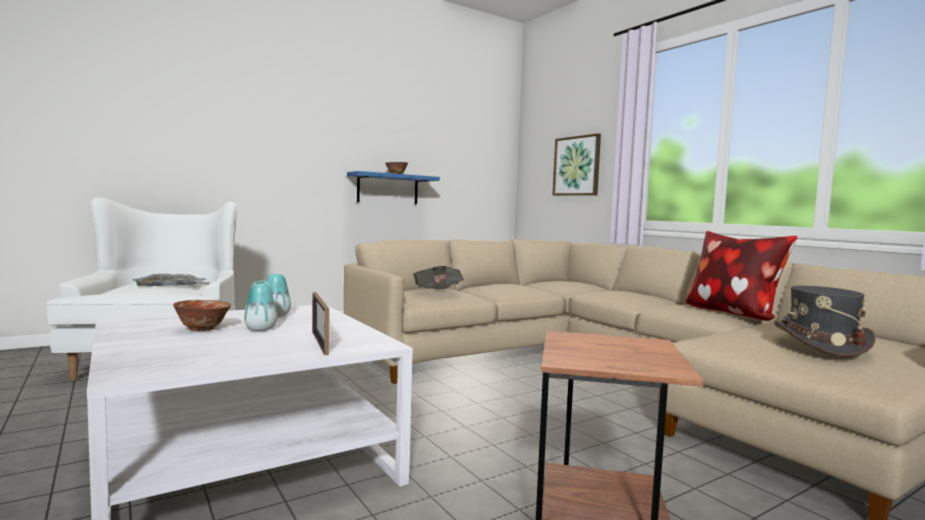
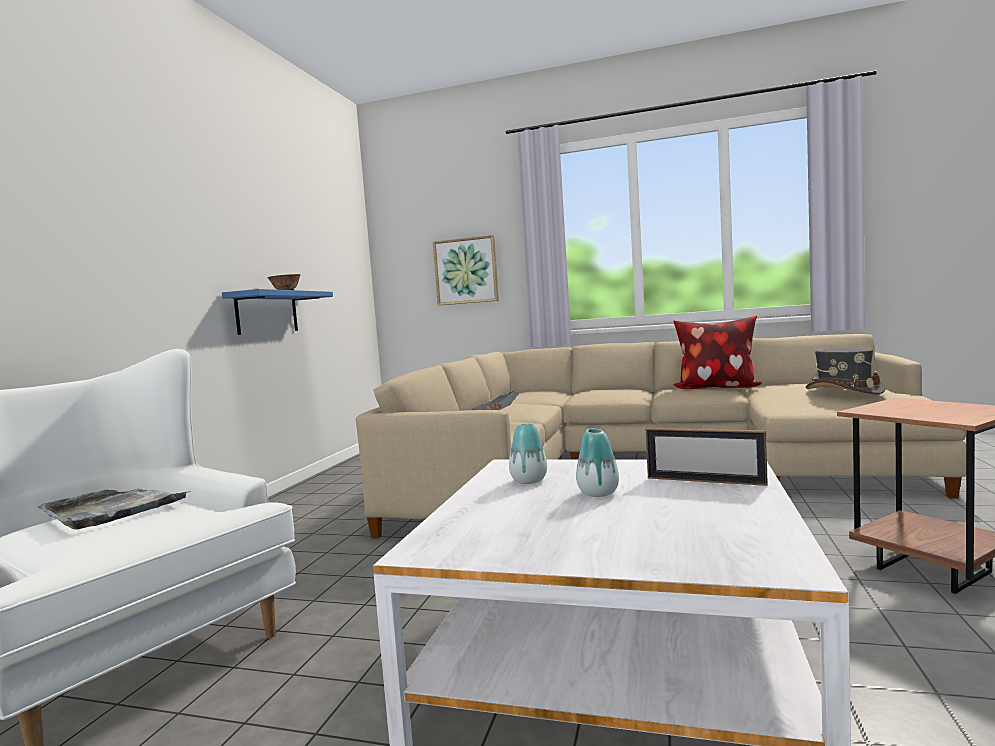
camera: 40 degrees left, 0 degrees up
bowl [173,300,231,331] -> none

